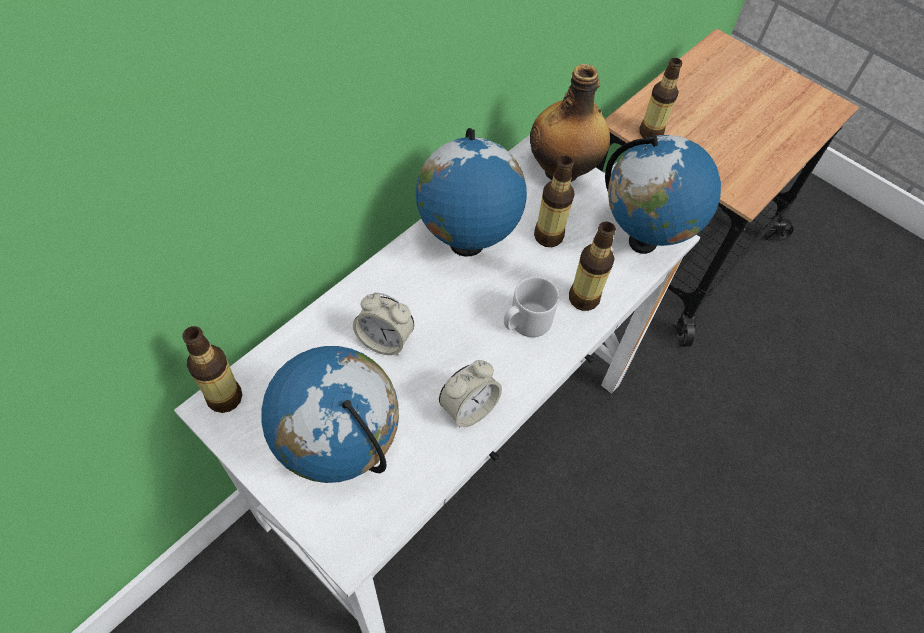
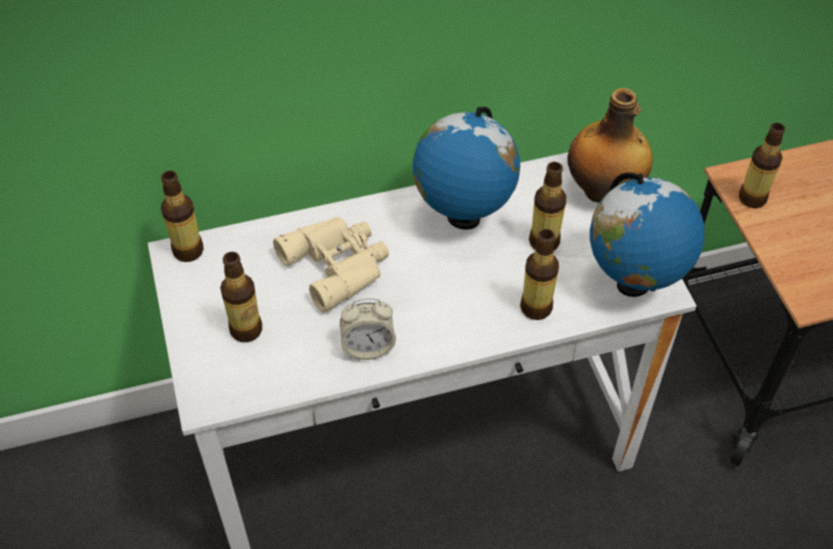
camera: 35 degrees right, 5 degrees down
globe [262,346,399,483] -> bottle [220,252,262,342]
alarm clock [353,292,414,355] -> beige binoculars [273,218,389,312]
grey mug [504,277,559,337] -> none

